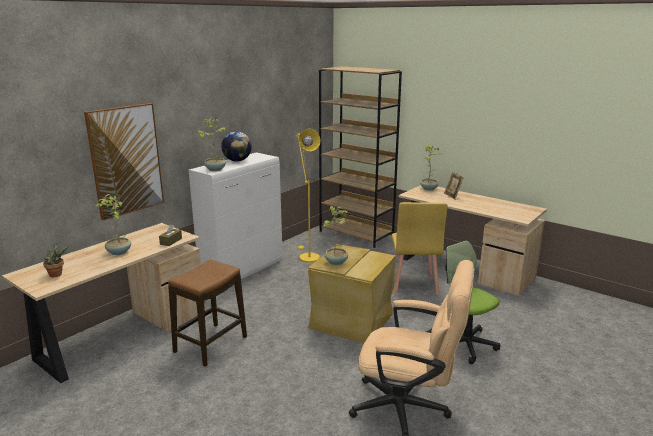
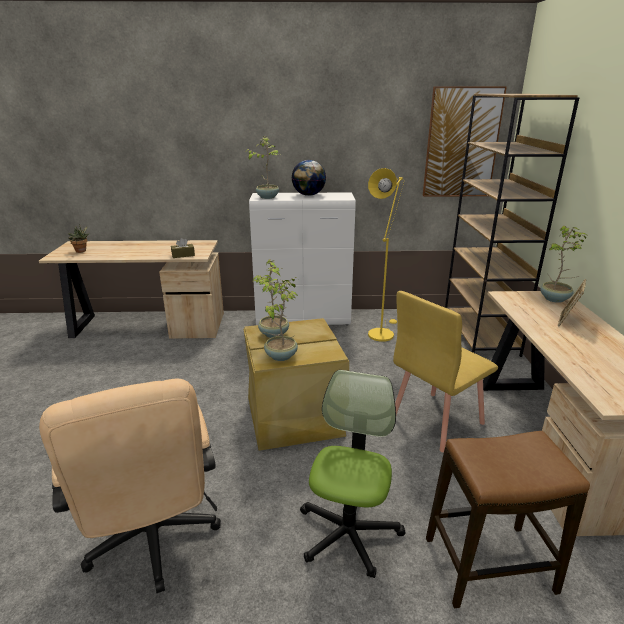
camera: 50 degrees right, 5 degrees up
picture [84,103,164,221] -> picture moved to [423,86,507,197]
potted plant [95,193,131,255] -> potted plant moved to [262,279,299,361]
stool [168,260,247,367] -> stool moved to [426,431,590,608]

